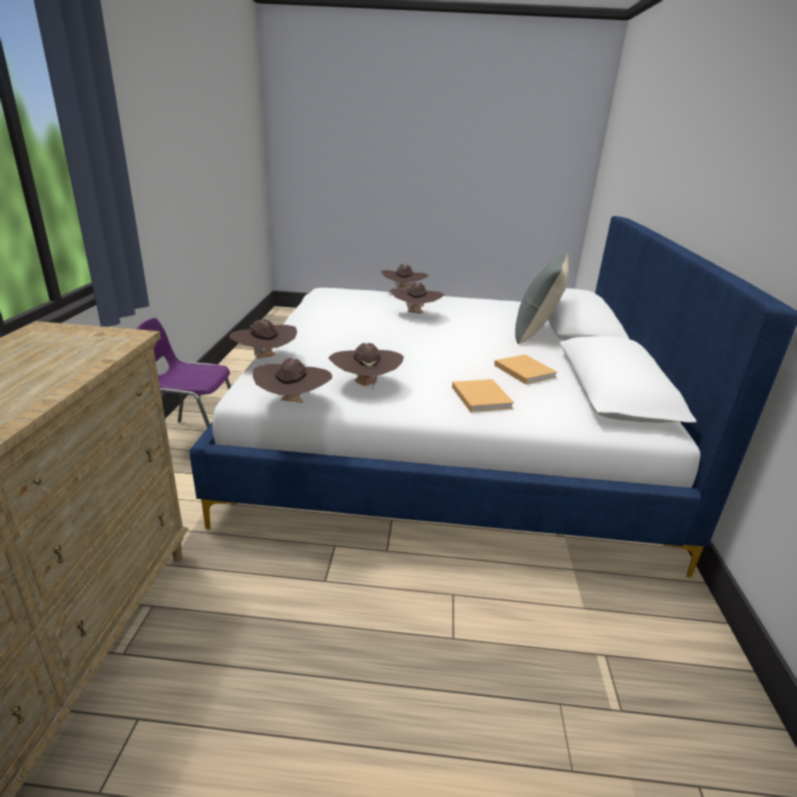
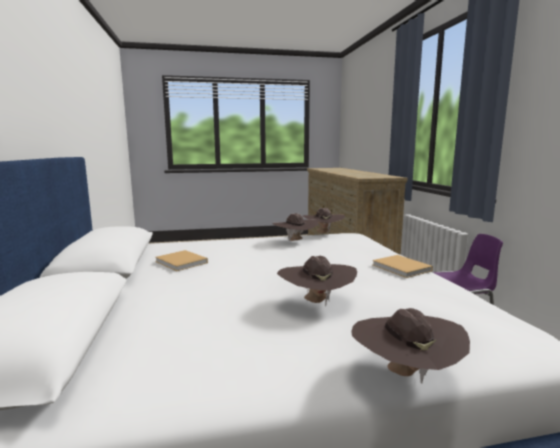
camera: 165 degrees right, 15 degrees down
brown hat [229,319,297,359] -> none
beige book [452,379,514,412] -> beige book moved to [372,255,433,278]
grey pillow [515,252,569,344] -> none

